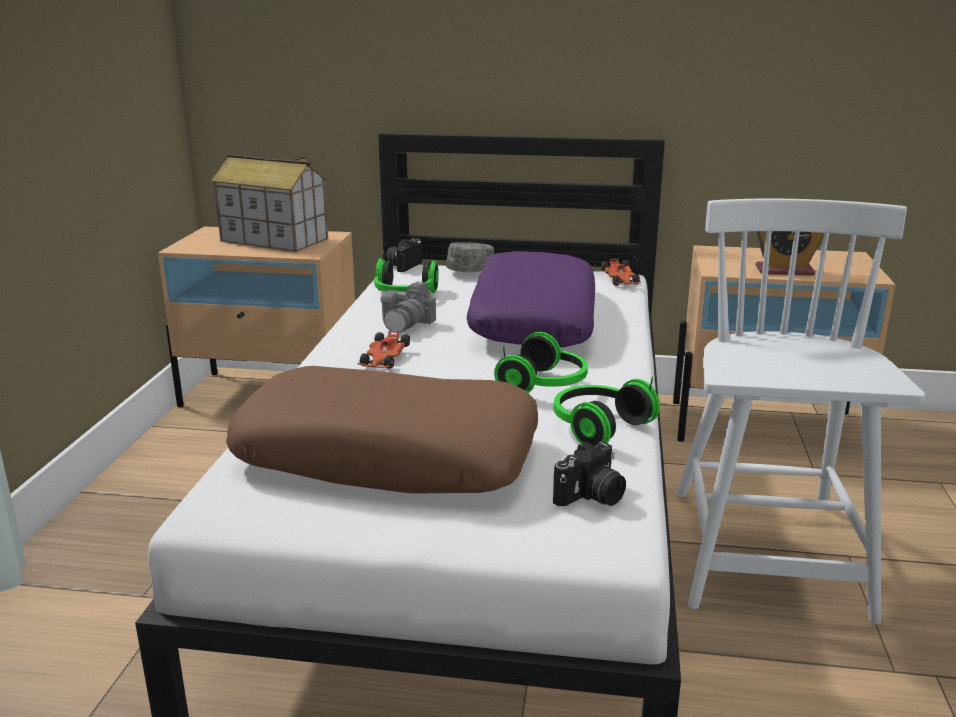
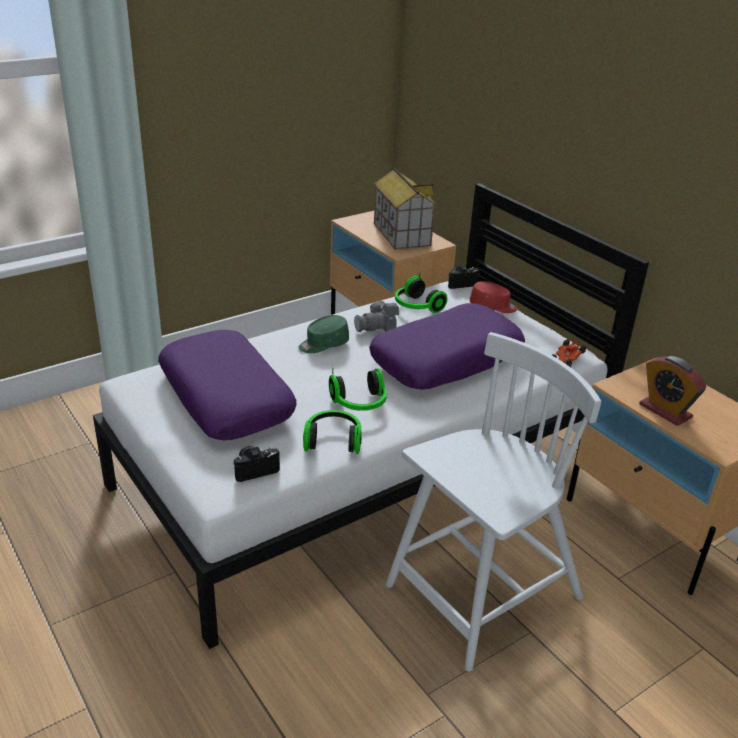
camera: 45 degrees right, 10 degrees up
brown pillow [226,366,538,494] -> purple pillow [158,330,296,440]
toy car [357,331,410,369] -> green cap [298,315,349,353]
grey cap [446,242,494,272] -> red cap [470,281,518,313]
camera [553,442,626,506] -> camera turned 150 degrees clockwise [233,446,280,482]

